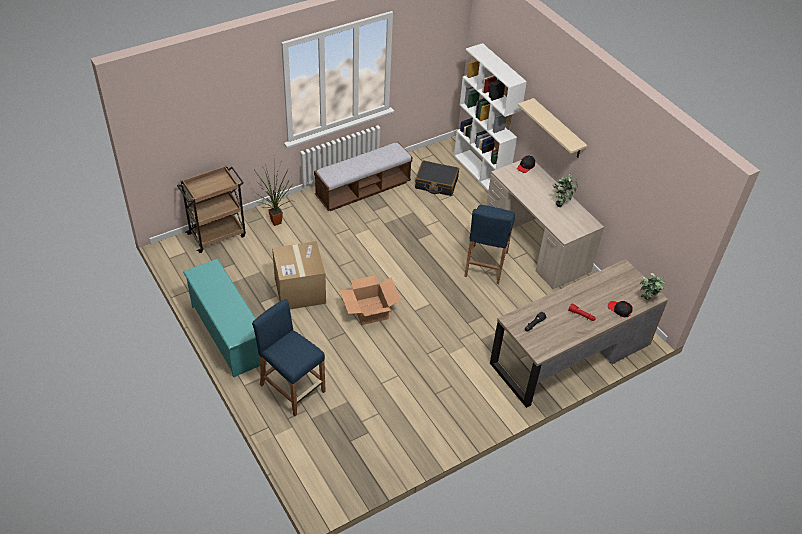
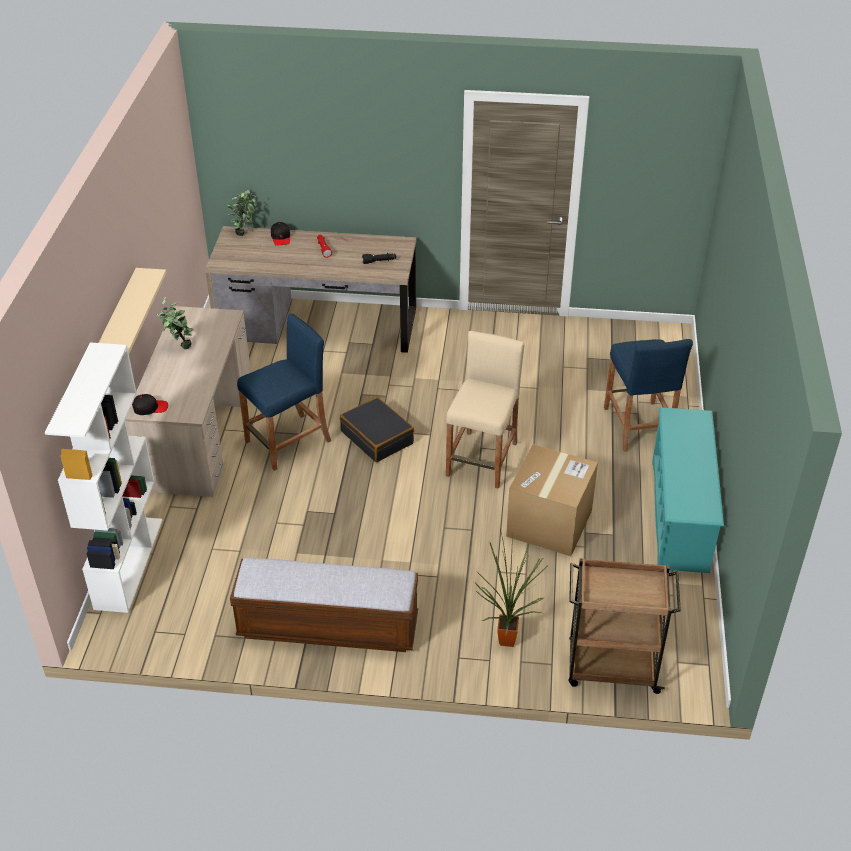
camera: 140 degrees left, 5 degrees down
cardboard box [340,275,401,325] -> beige stool [446,331,525,489]
black suitcase [415,160,459,196] -> black suitcase moved to [340,397,414,462]

